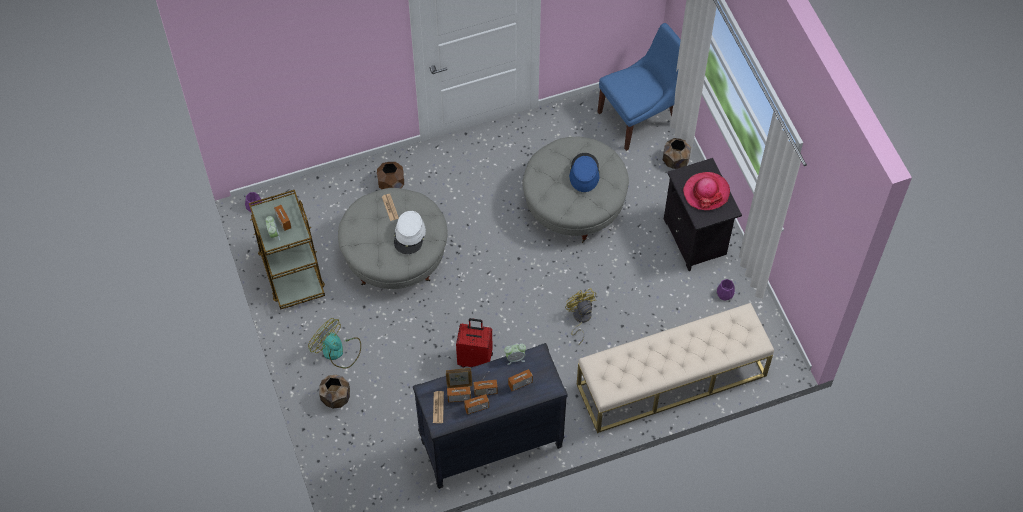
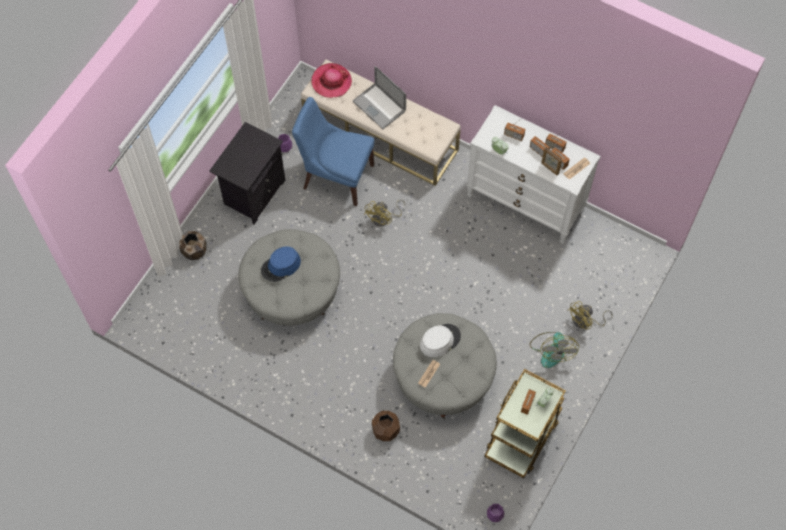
camera: 130 degrees left, 5 degrees up
brown planter [319,375,350,408] -> yellow fan [567,301,613,330]
black dresser [413,343,568,489] -> white dresser [466,105,601,244]
red suitcase [456,318,493,367] -> none
blue chair [597,23,681,151] -> blue chair moved to [292,97,374,206]
hat [683,172,730,210] -> hat moved to [312,63,352,98]
none -> laptop [353,66,406,129]

